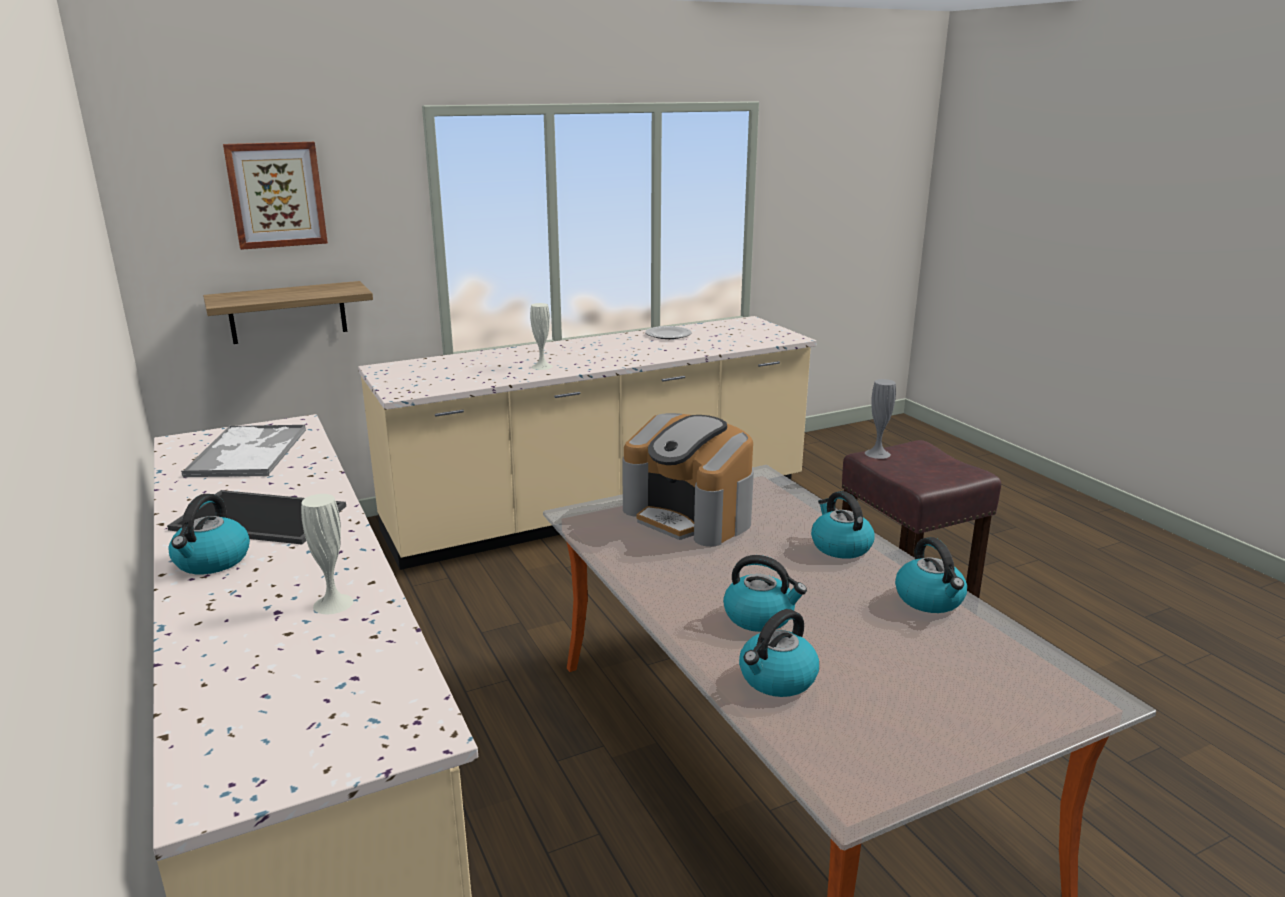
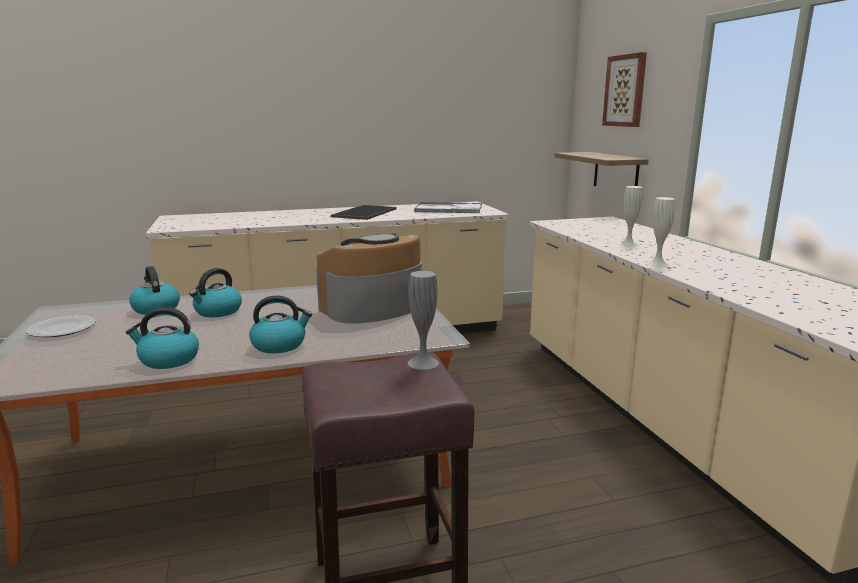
camera: 100 degrees right, 5 degrees down
kettle [168,494,250,574] -> none
white vase [301,494,353,614] -> white vase moved to [646,197,675,267]
plate [645,326,692,339] -> plate moved to [26,316,96,337]

